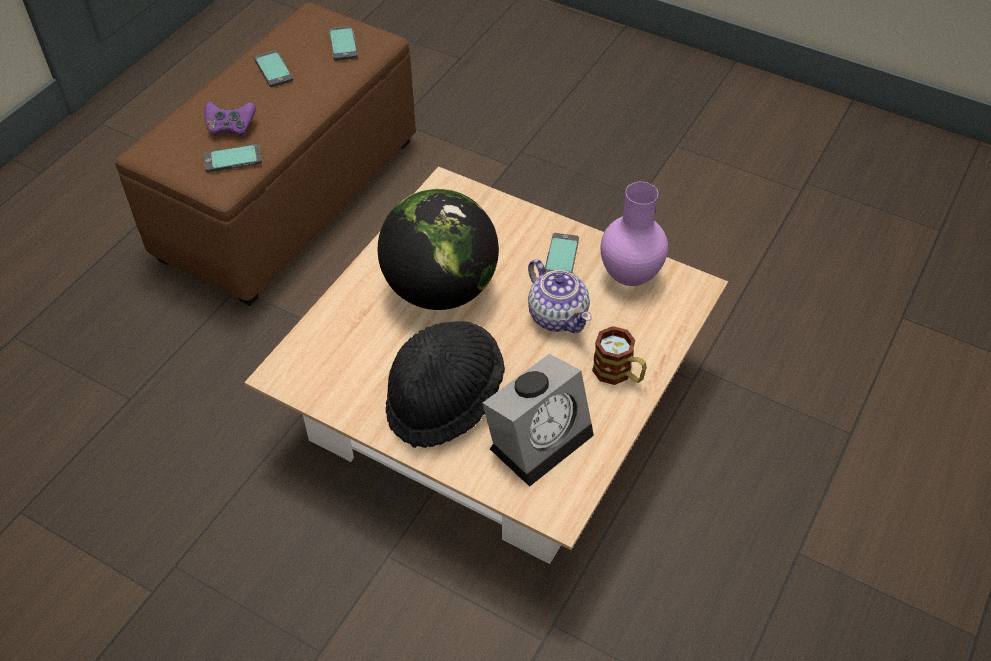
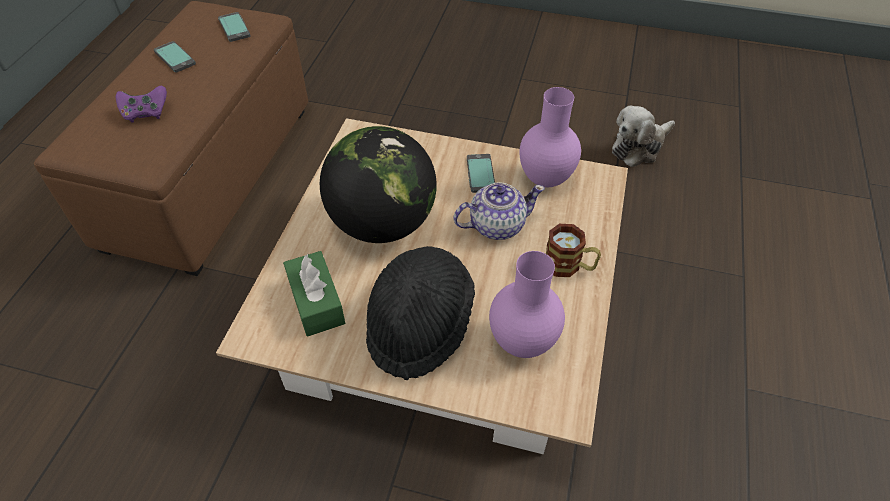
camera: 15 degrees left, 0 degrees up
phone [203,144,262,172] -> none
alarm clock [482,354,594,487] -> purple vase [489,251,565,358]
teapot [528,259,591,333] -> teapot turned 60 degrees counterclockwise [453,182,545,240]
none -> green tissue box [283,251,345,337]
none -> plush toy [612,106,675,167]

